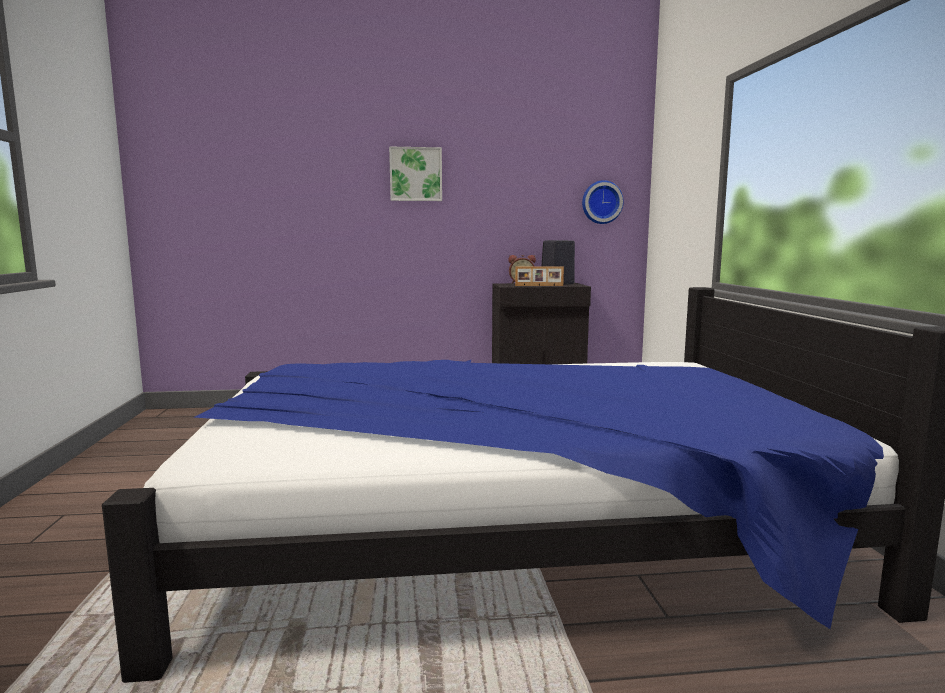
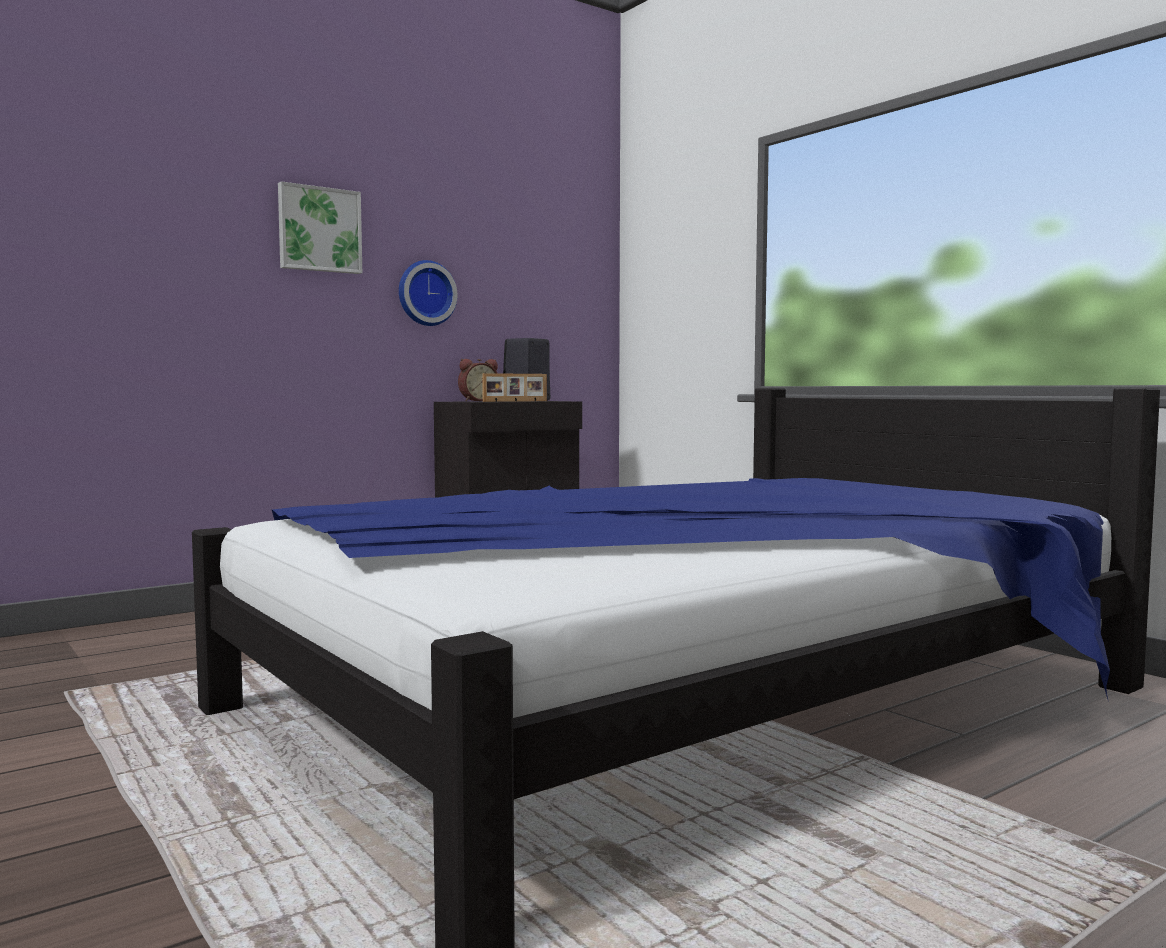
camera: 30 degrees left, 5 degrees down
wall clock [582,180,624,224] -> wall clock moved to [399,260,457,326]

